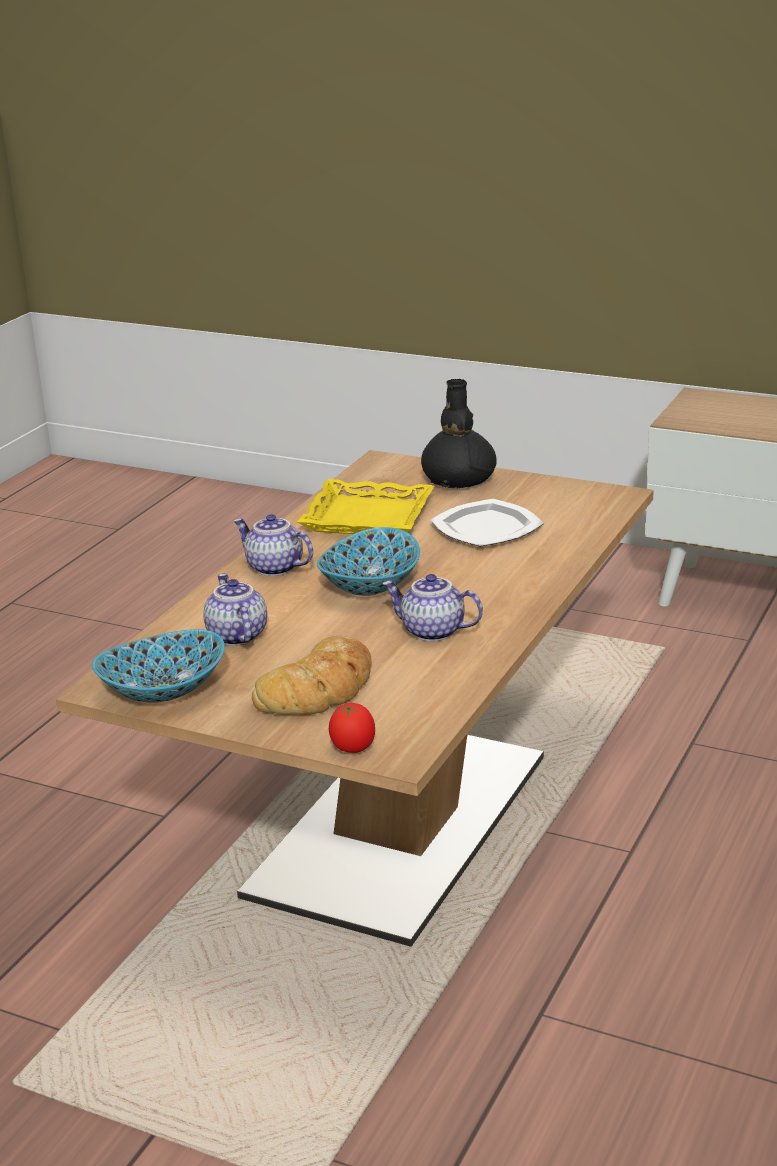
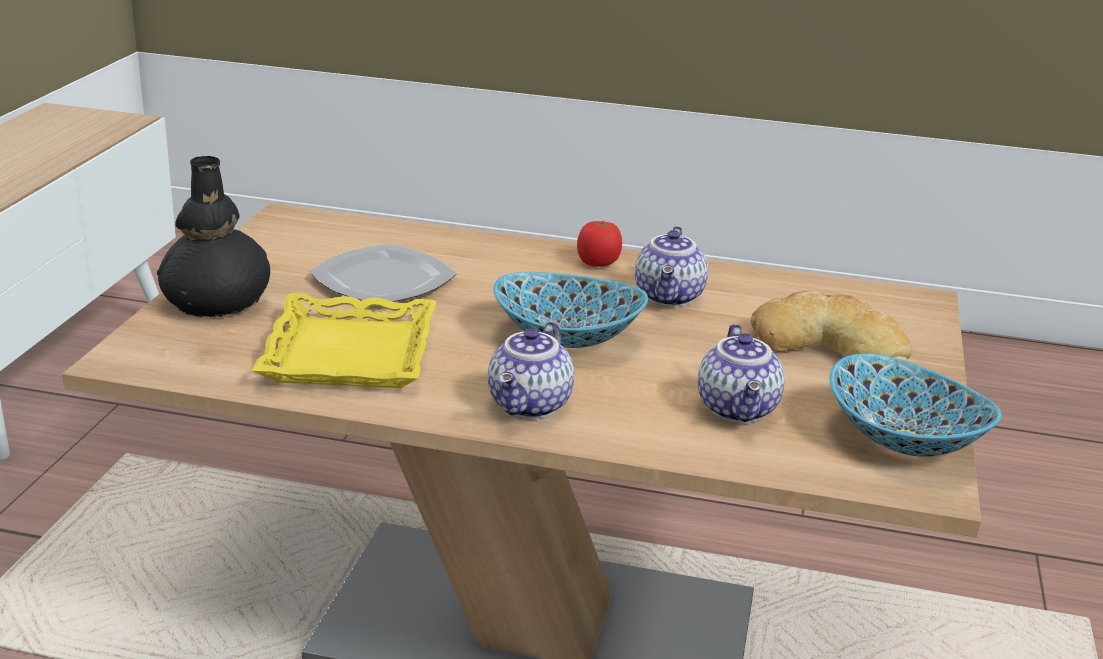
camera: 105 degrees left, 0 degrees up
teapot [203,574,267,646] -> teapot turned 60 degrees counterclockwise [698,324,785,423]
tomato [329,703,375,753] -> tomato moved to [577,220,622,267]

